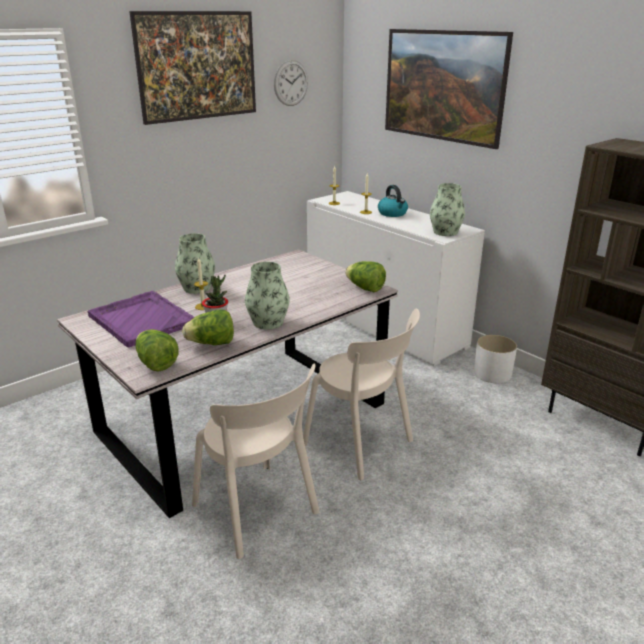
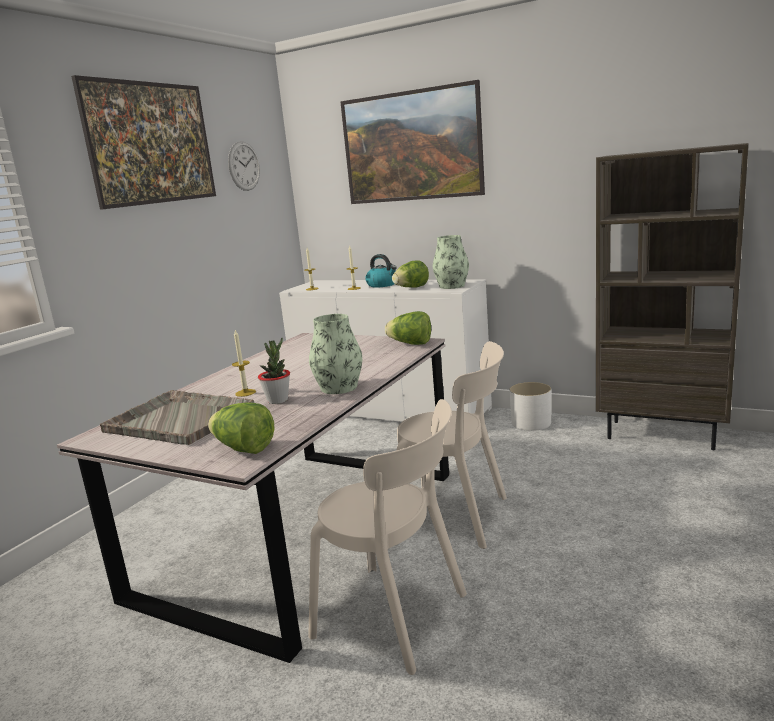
camera: 20 degrees left, 10 degrees down
purple tray [87,291,194,347] -> grey tray [100,390,254,445]
vase [175,233,215,294] -> none
lettuce [182,309,234,345] -> lettuce moved to [392,260,429,288]

